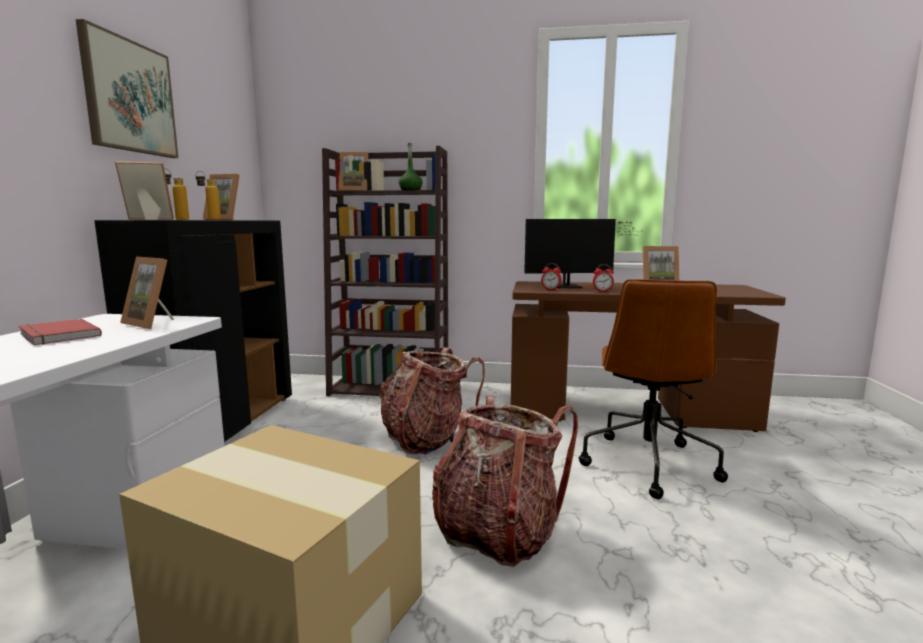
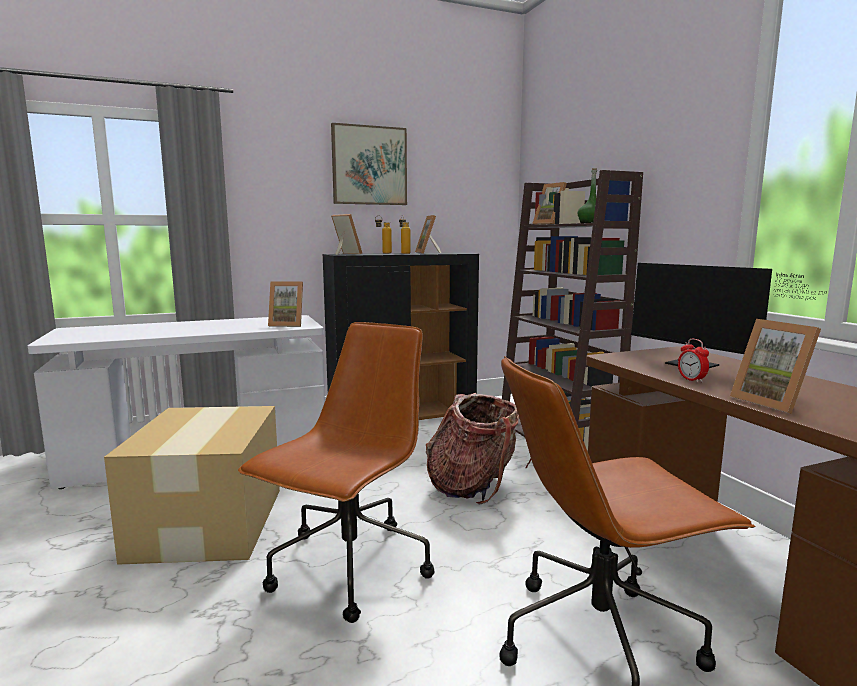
camera: 60 degrees right, 0 degrees up
red book [19,319,102,345] -> none
picture frame [120,256,174,329] -> picture frame turned 90 degrees counterclockwise [268,281,303,327]
backpack [432,395,578,567] -> brown office chair [238,322,435,623]
alarm clock [541,263,562,290] -> none

